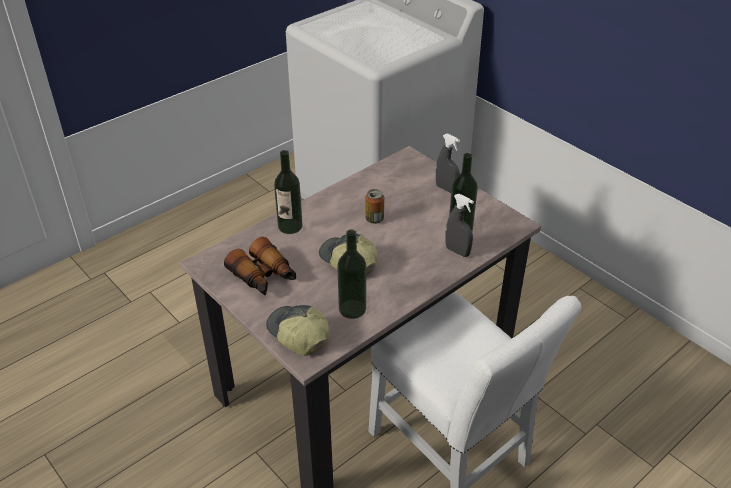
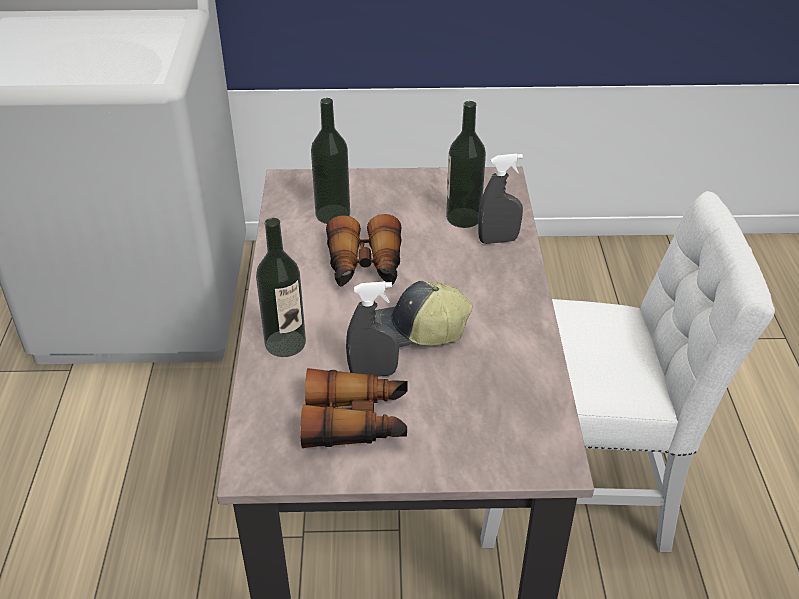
camera: 50 degrees left, 0 degrees up
cap [266,305,329,356] -> none
bottle [337,230,366,319] -> bottle moved to [311,98,350,224]
can [365,189,384,224] -> binoculars [326,214,402,287]
grey spray bottle [436,133,460,193] -> grey spray bottle moved to [346,281,399,377]

